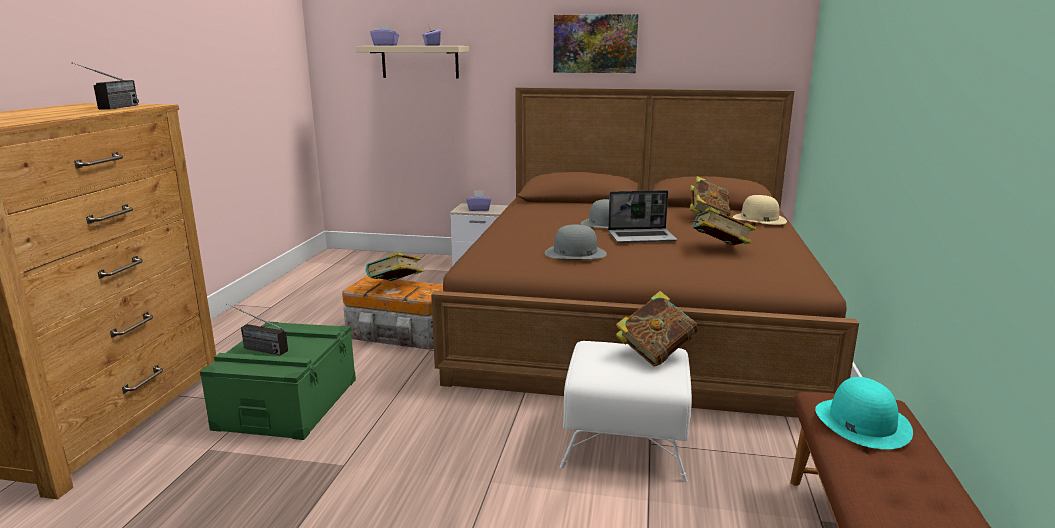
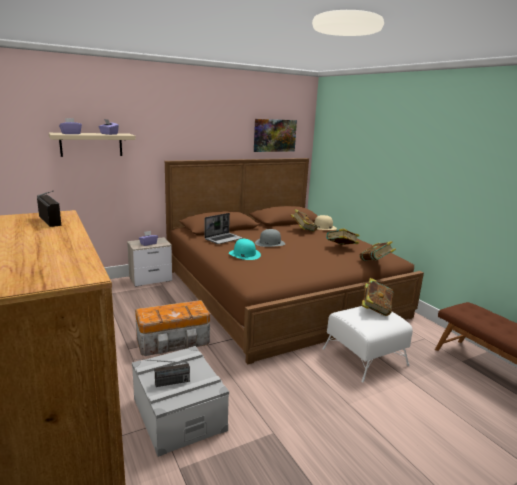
camera: 40 degrees left, 0 degrees up
green storage box [200,322,356,440] -> grey storage box [132,346,229,457]
book [366,252,424,281] -> book moved to [360,241,396,261]
grey hat [545,225,607,259] -> none
picture [553,14,639,73] -> picture moved to [254,119,297,152]
laptop [608,190,678,243] -> laptop moved to [204,213,243,244]
turquoise hat [815,377,913,449] -> turquoise hat moved to [229,239,261,260]

